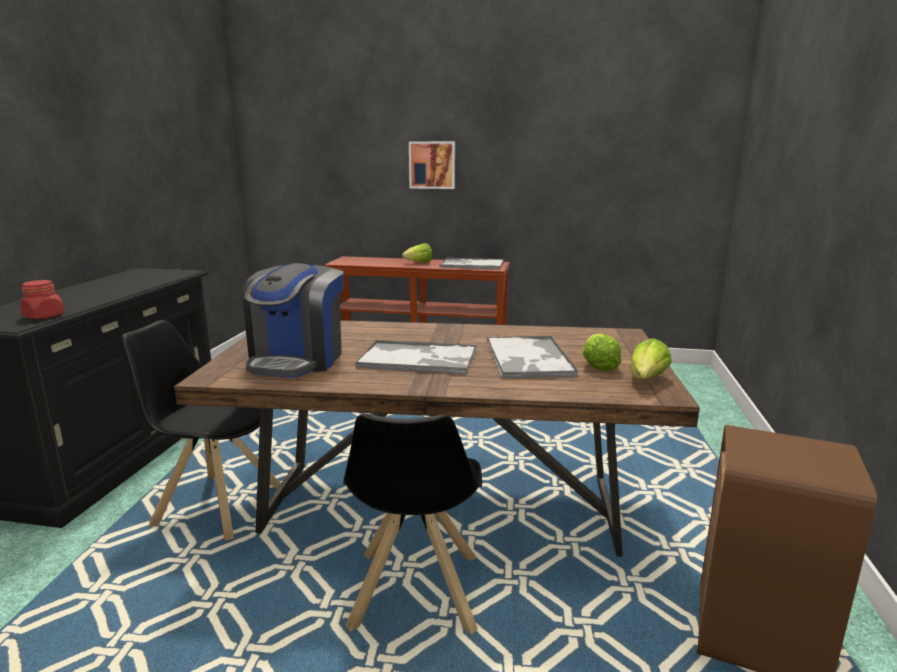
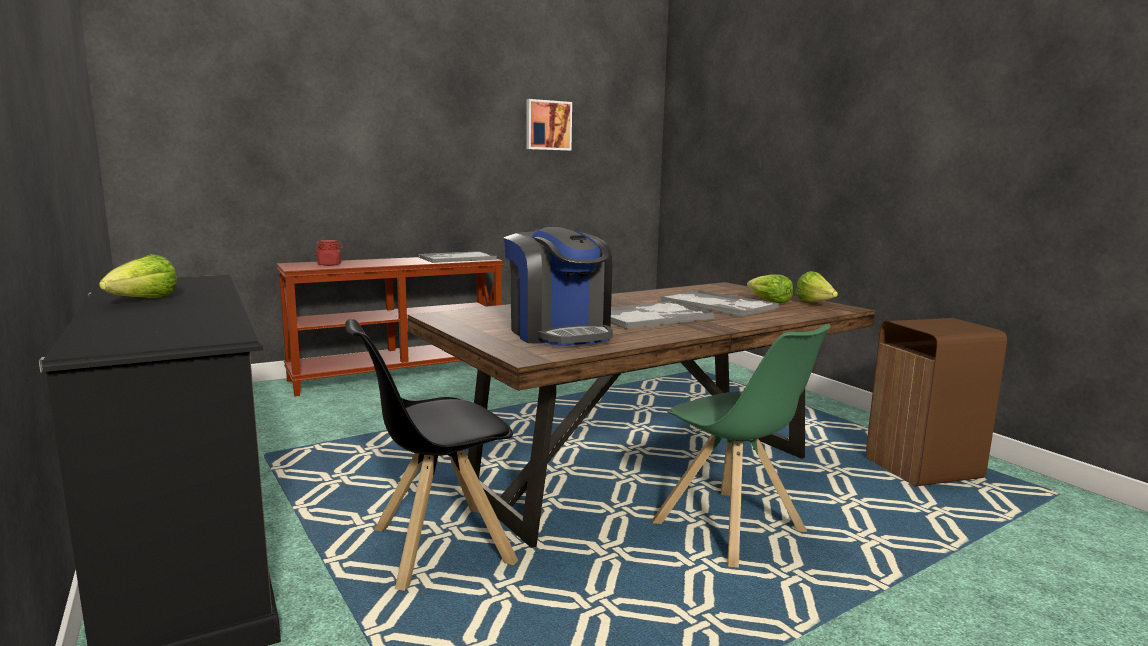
camera: 40 degrees left, 5 degrees down
red jar [20,280,65,319] -> red jar moved to [315,240,343,266]
black chair [343,413,482,635] -> green chair [652,324,830,568]
lettuce [402,243,432,263] -> lettuce moved to [99,254,177,298]
picture [409,141,455,189] -> picture moved to [526,99,572,151]

